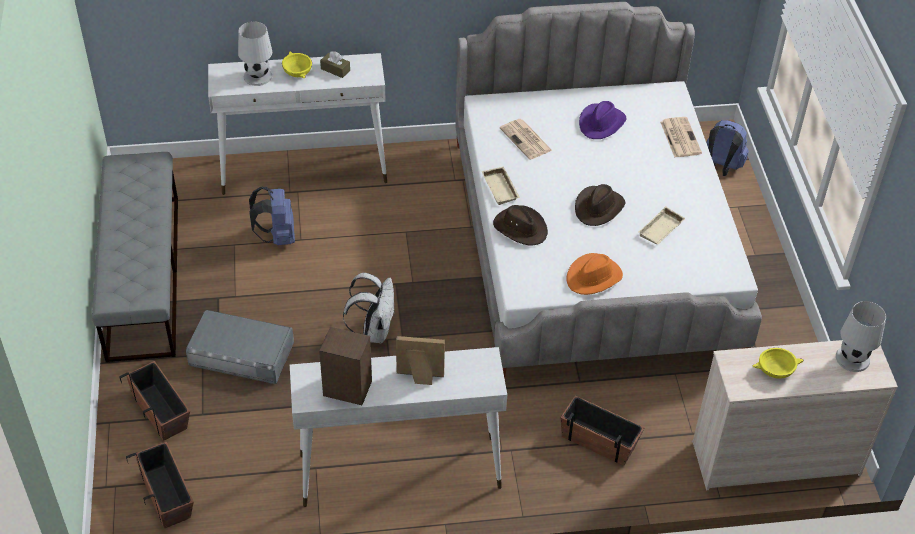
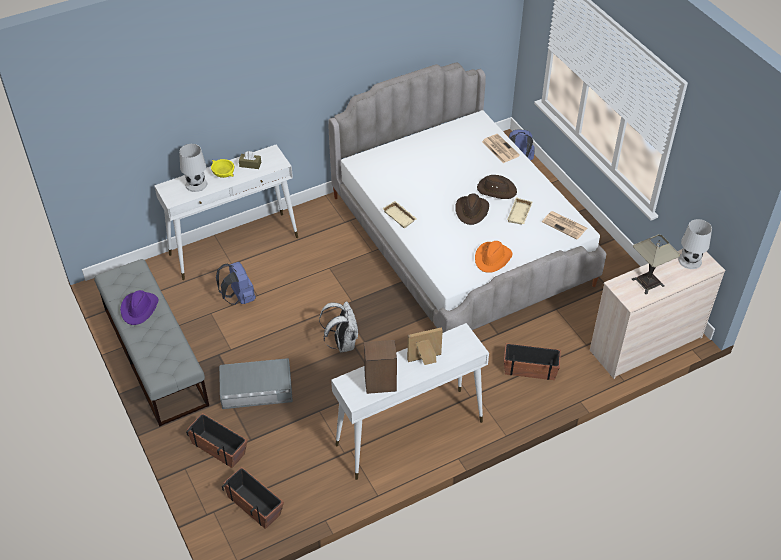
camera: 20 degrees left, 0 degrees up
brown hat [493,205,548,246] -> brown hat moved to [477,175,517,199]
newspaper [500,119,553,160] -> newspaper moved to [542,211,587,239]
purple hat [579,101,627,139] -> purple hat moved to [120,290,158,325]
yellow bowl [752,348,804,379] -> table lamp [632,234,680,294]

